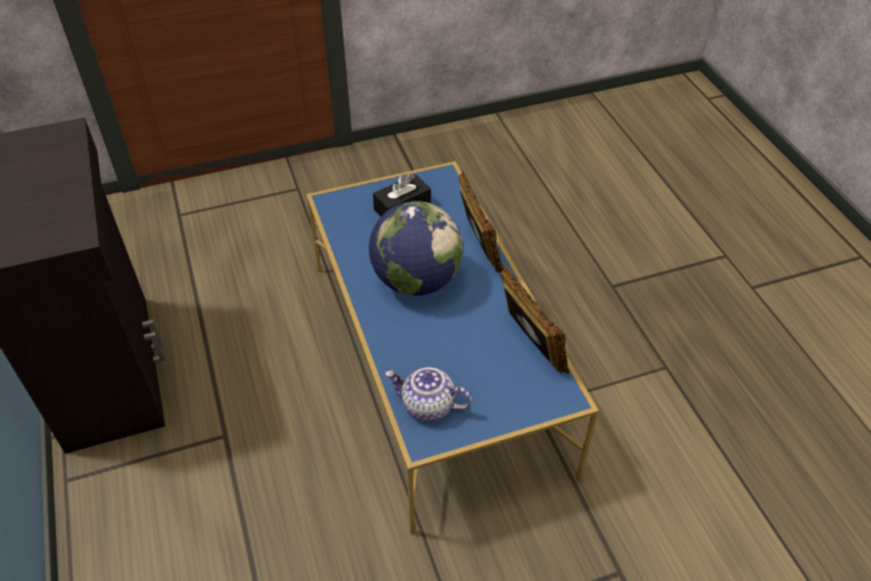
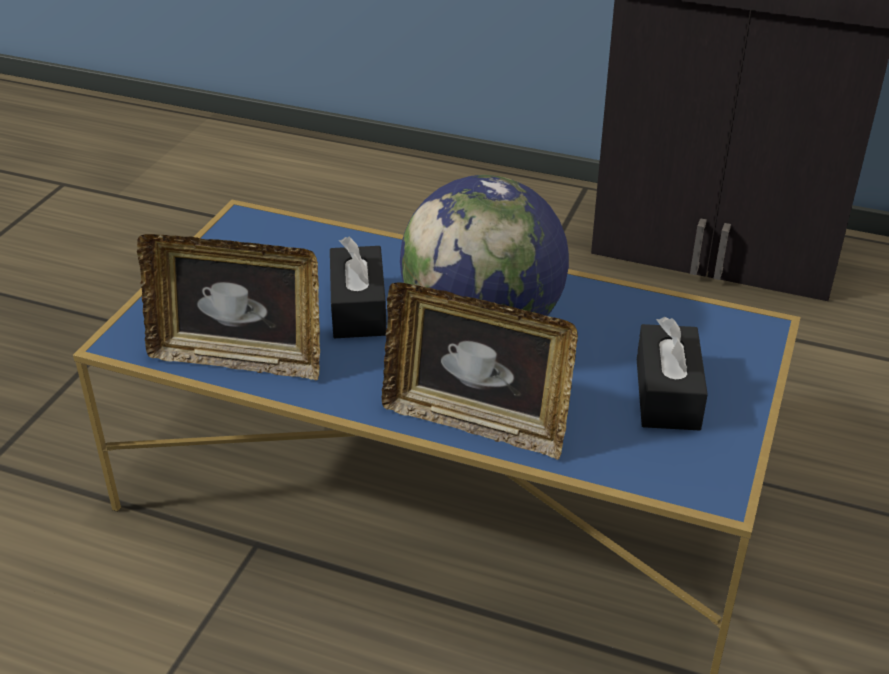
camera: 130 degrees right, 10 degrees down
teapot [385,367,472,422] -> none
none -> black tissue box [330,237,387,338]

